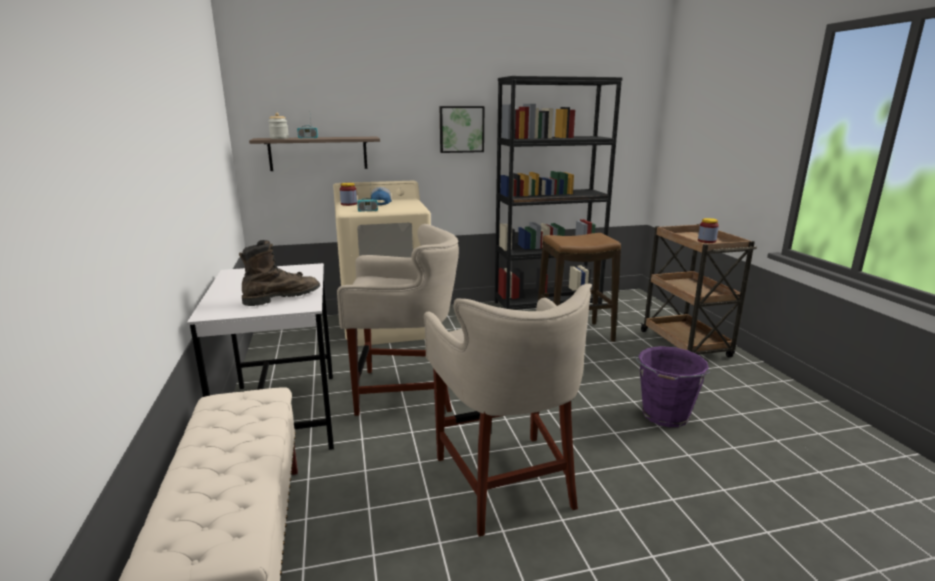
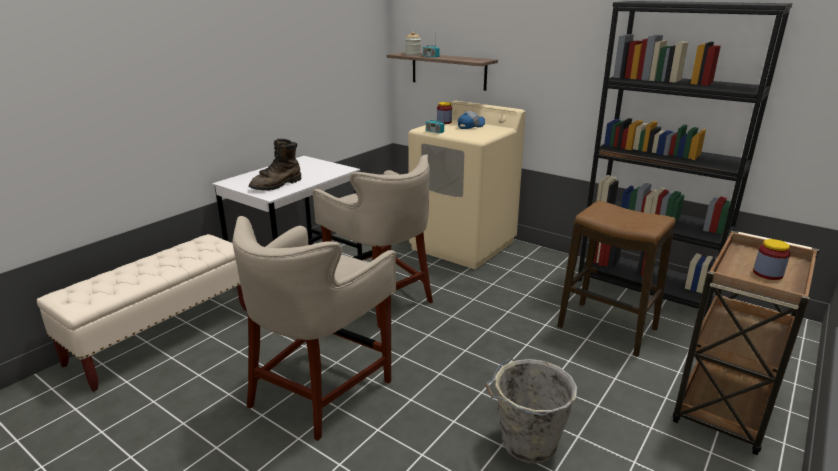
camera: 50 degrees right, 5 degrees up
brown boot [239,240,320,306] -> brown boot turned 120 degrees clockwise [249,138,301,191]
picture [440,106,484,153] -> none
purple bucket [634,346,710,427] -> grey bucket [485,359,577,463]

